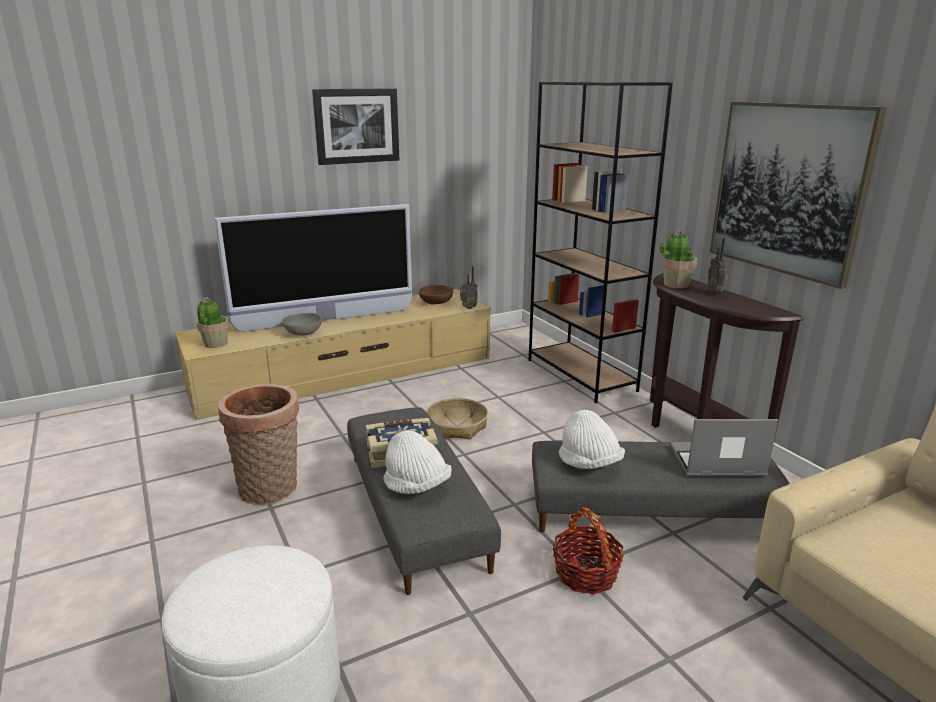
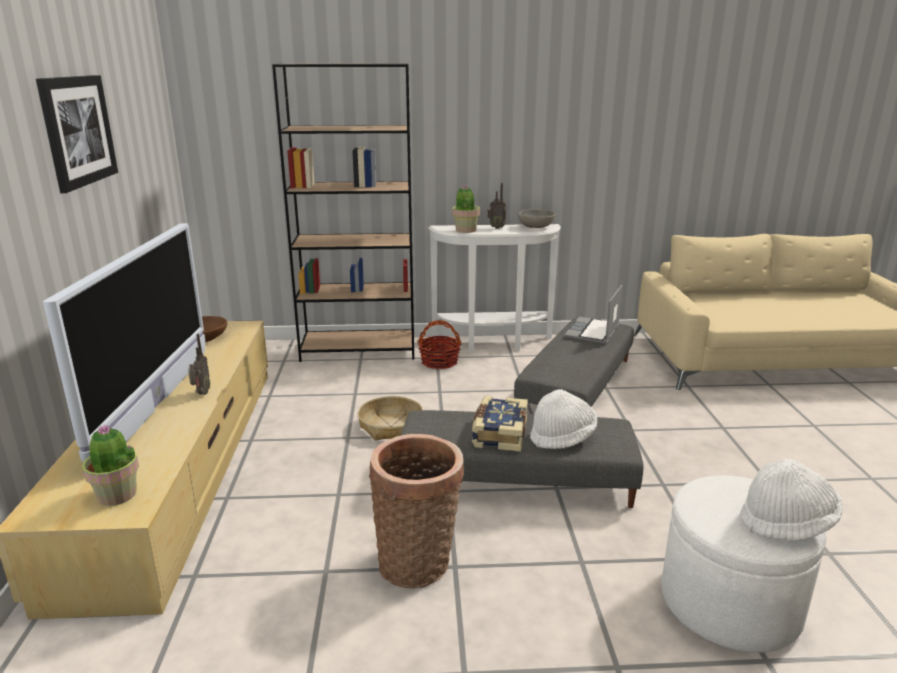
camera: 65 degrees left, 0 degrees up
grey bowl [282,313,323,336] -> grey bowl moved to [518,209,556,228]
radio [460,266,478,309] -> radio moved to [188,334,210,395]
basket [553,507,624,594] -> basket moved to [417,320,461,369]
white hat [559,410,625,469] -> white hat moved to [740,459,843,541]
brown console table [650,273,804,449] -> white console table [428,224,561,352]
picture [710,102,887,289] -> none

